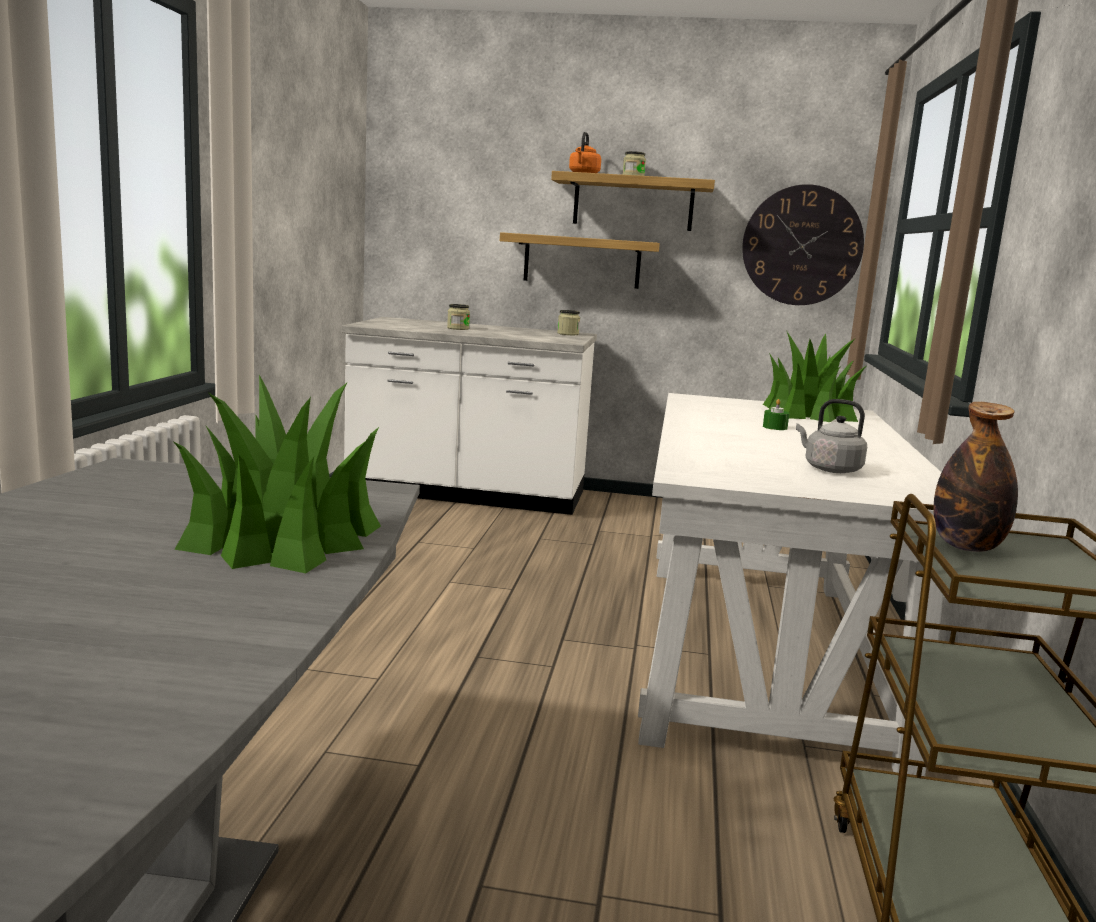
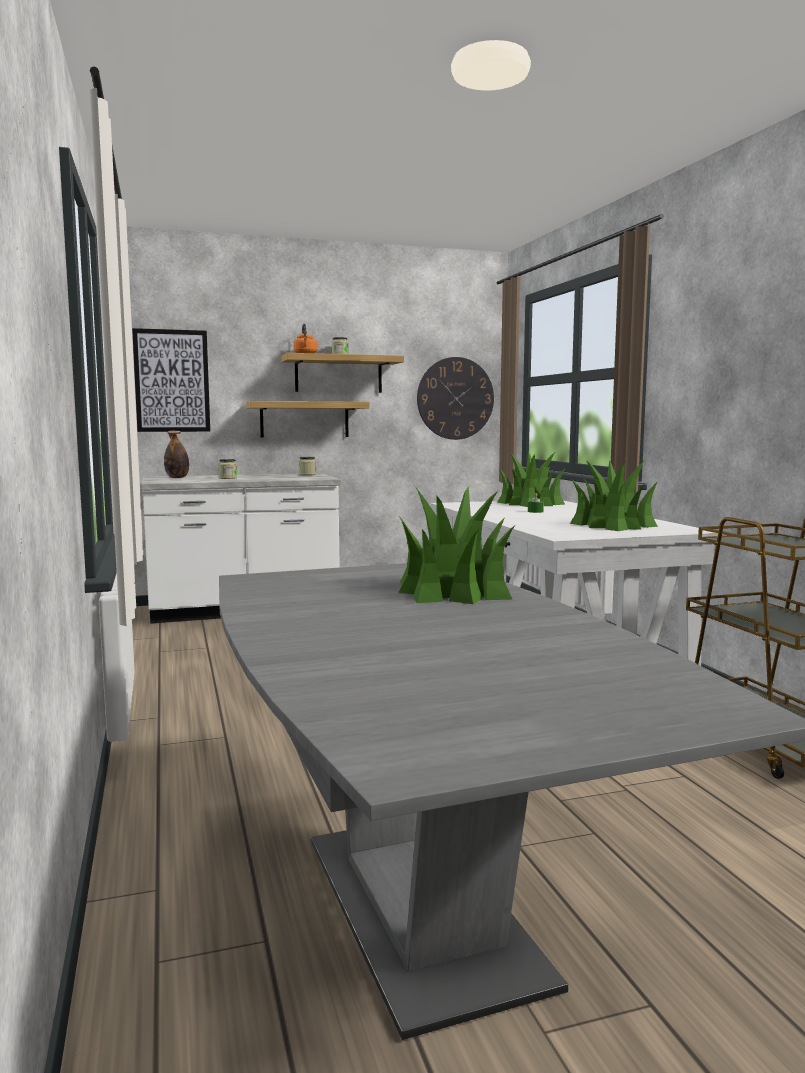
camera: 25 degrees left, 5 degrees down
grey kettle [796,399,867,473] -> potted plant [570,460,658,531]
bottle [933,402,1018,552] -> bottle moved to [164,431,189,478]
none -> picture [132,328,210,432]

